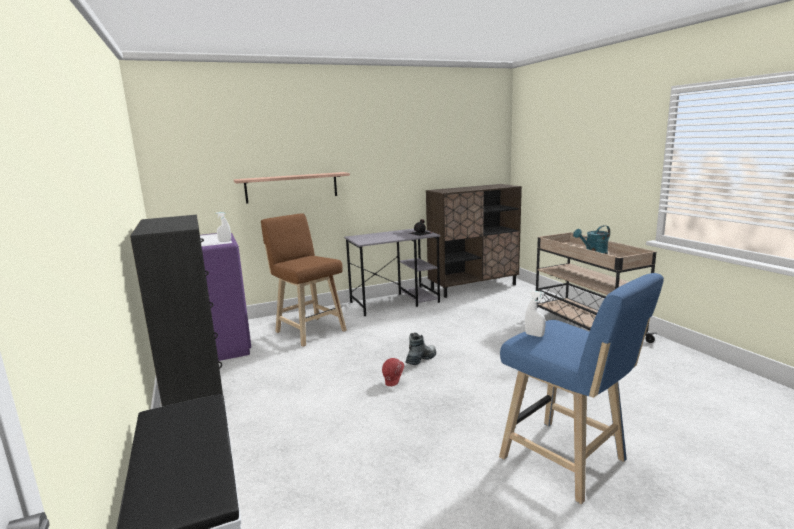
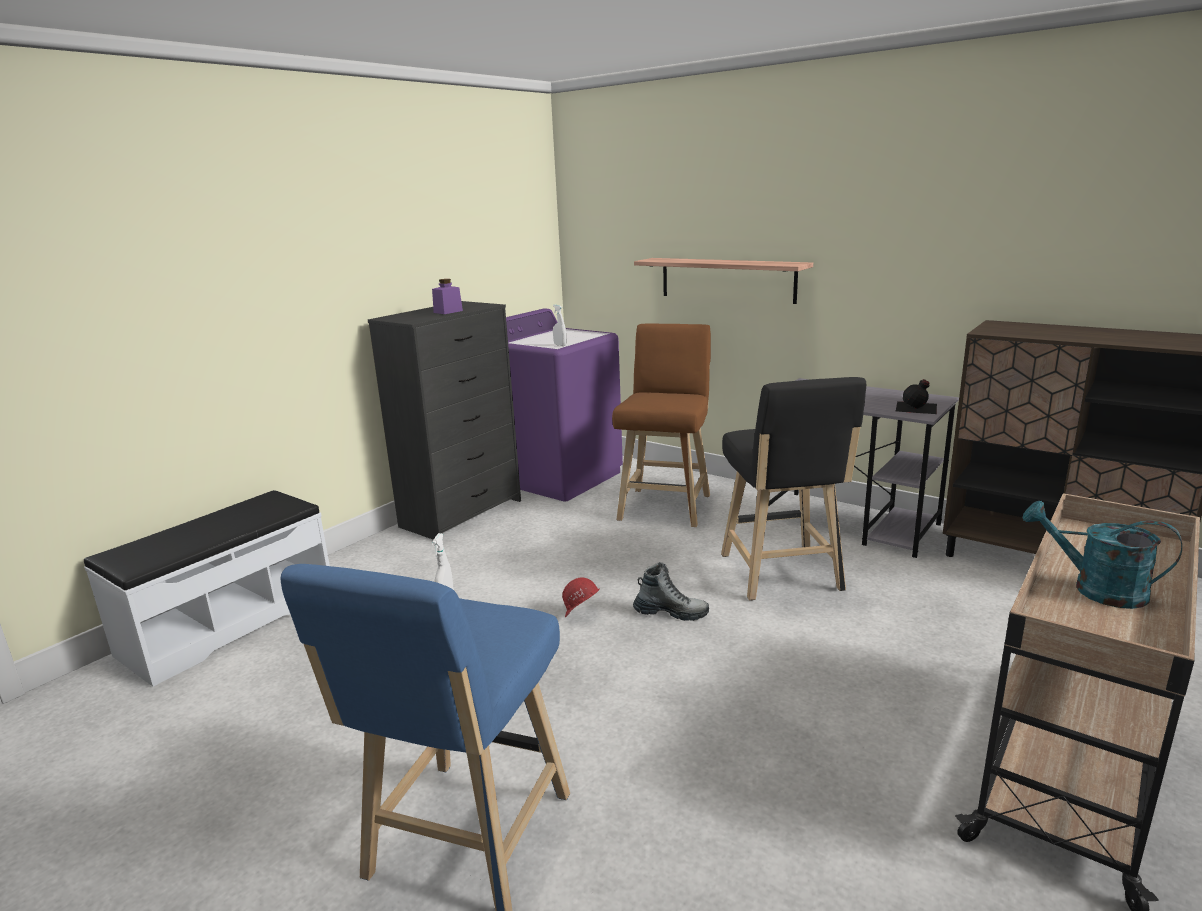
camera: 60 degrees right, 5 degrees up
none -> purple jar [432,279,463,314]
none -> black stool [721,377,866,600]

